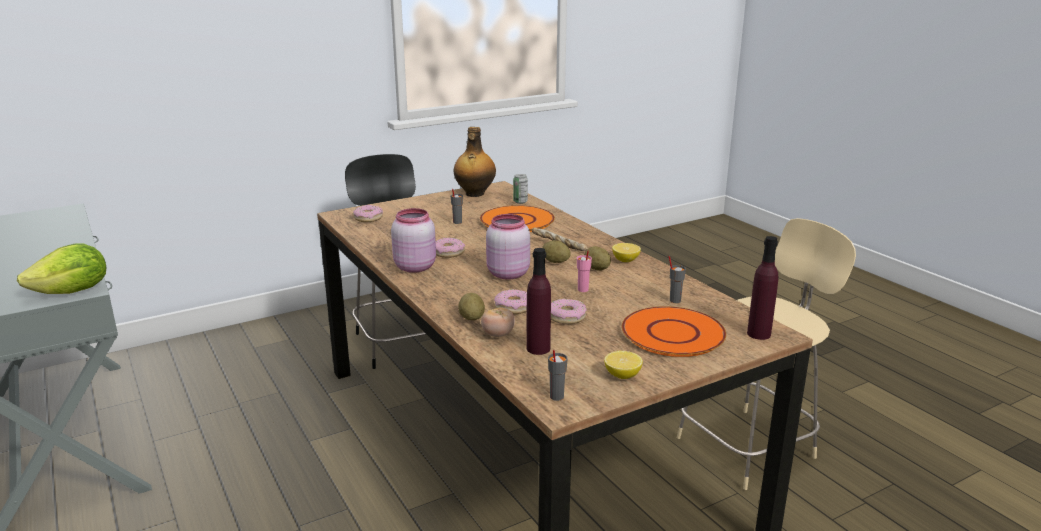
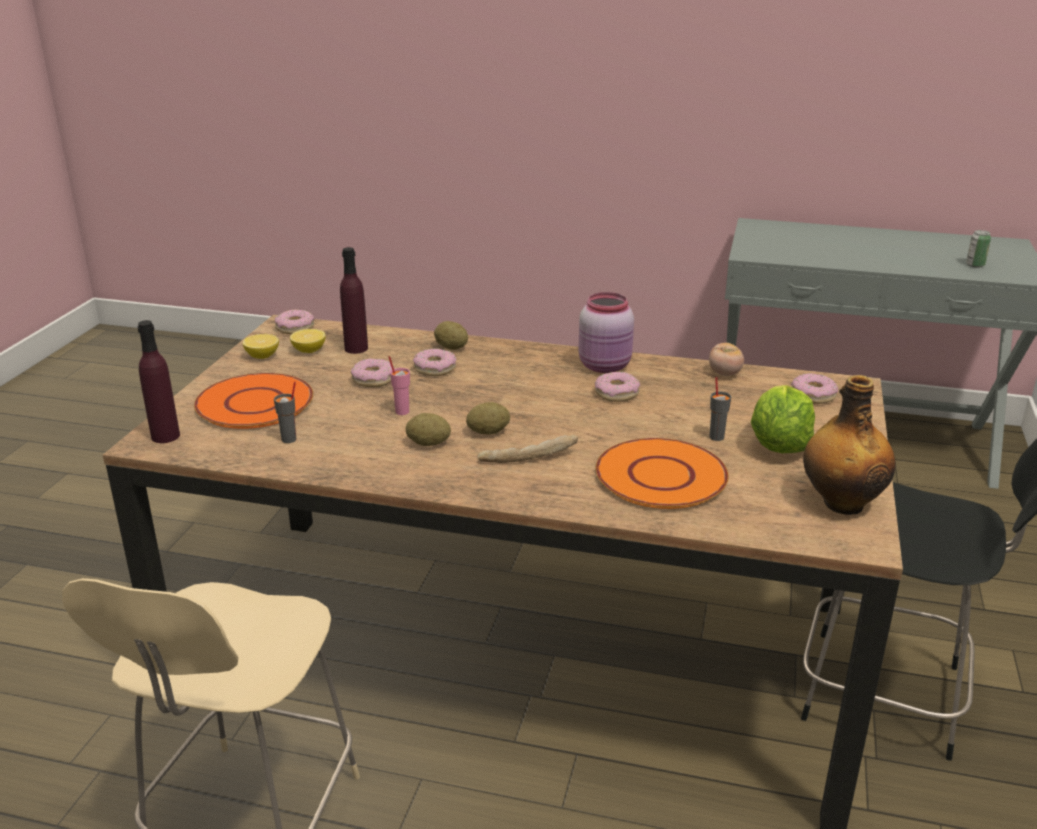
camera: 135 degrees right, 5 degrees up
lettuce [17,243,106,294] -> lettuce moved to [751,385,815,453]
tomato [481,307,515,337] -> tomato moved to [709,343,744,376]
pink jar [486,214,530,280] -> none
can [513,174,528,204] -> can moved to [966,230,991,268]
grey cup [548,350,568,401] -> donut [275,309,315,334]
lemon [612,243,641,262] -> lemon moved to [290,329,325,353]

